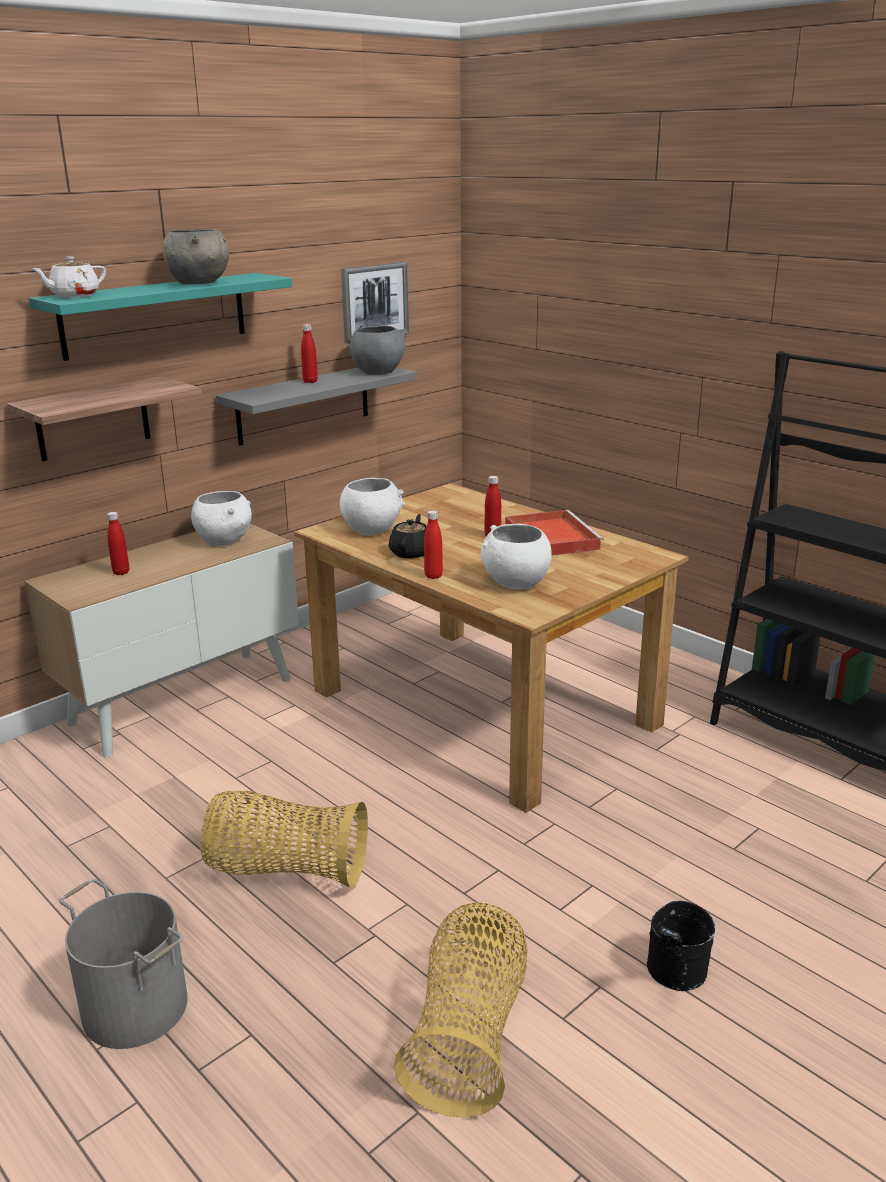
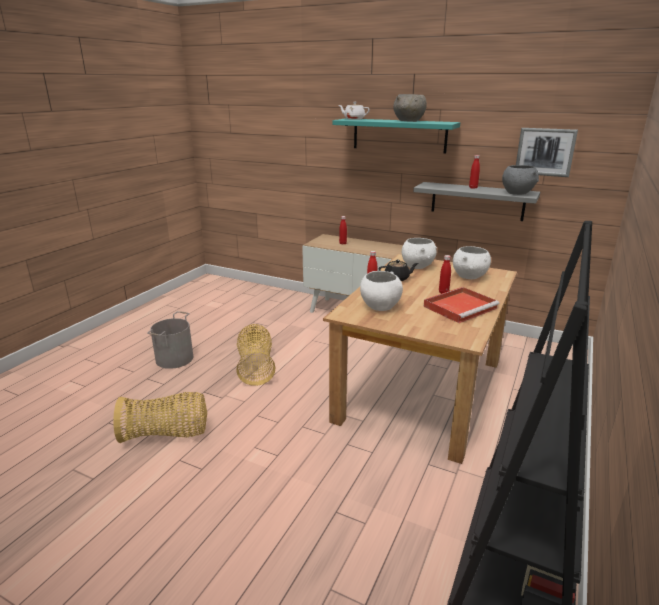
camera: 70 degrees right, 0 degrees up
shelf [7,376,201,461] -> none
white bowl [191,491,252,546] -> white bowl moved to [453,246,491,279]
black bucket [647,901,715,991] -> none

